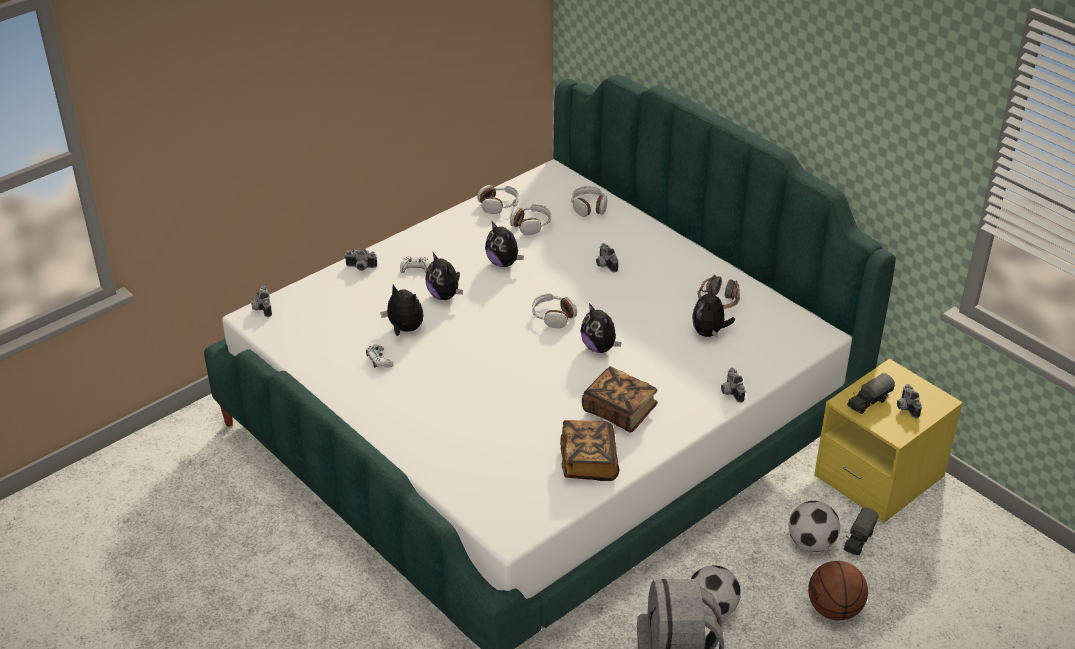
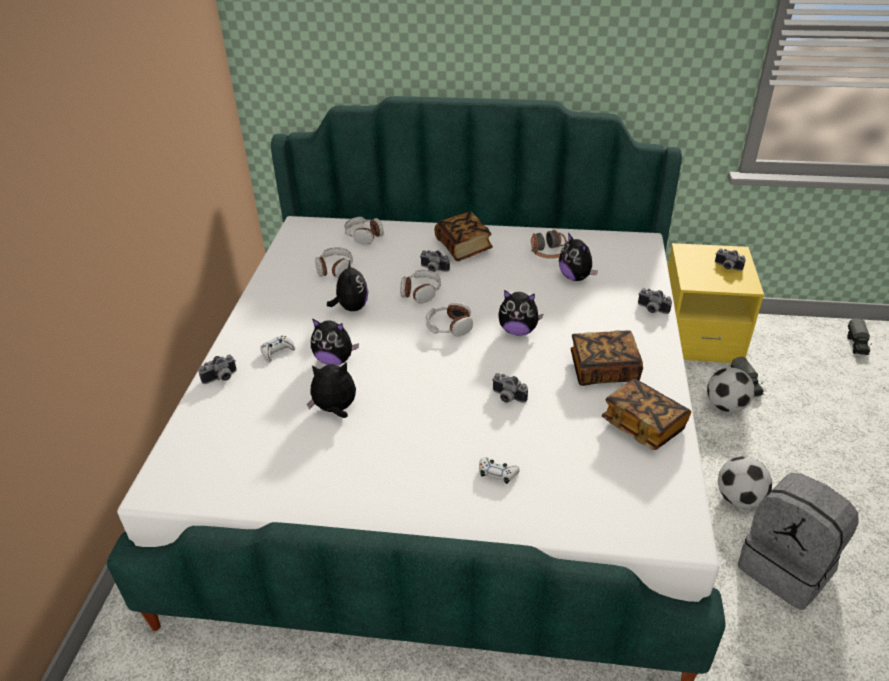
camera: 40 degrees left, 0 degrees up
camera [251,286,272,317] -> camera moved to [492,373,528,403]
white game controller [366,344,394,368] -> white game controller moved to [479,457,520,484]
headphones [477,185,519,214] -> headphones moved to [400,270,441,304]
plush toy [485,221,524,267] -> plush toy turned 105 degrees counterclockwise [327,260,368,311]
basketball [808,561,868,620] -> none
toy truck [847,373,895,414] -> toy truck moved to [847,318,871,355]
none -> book [435,211,493,261]

